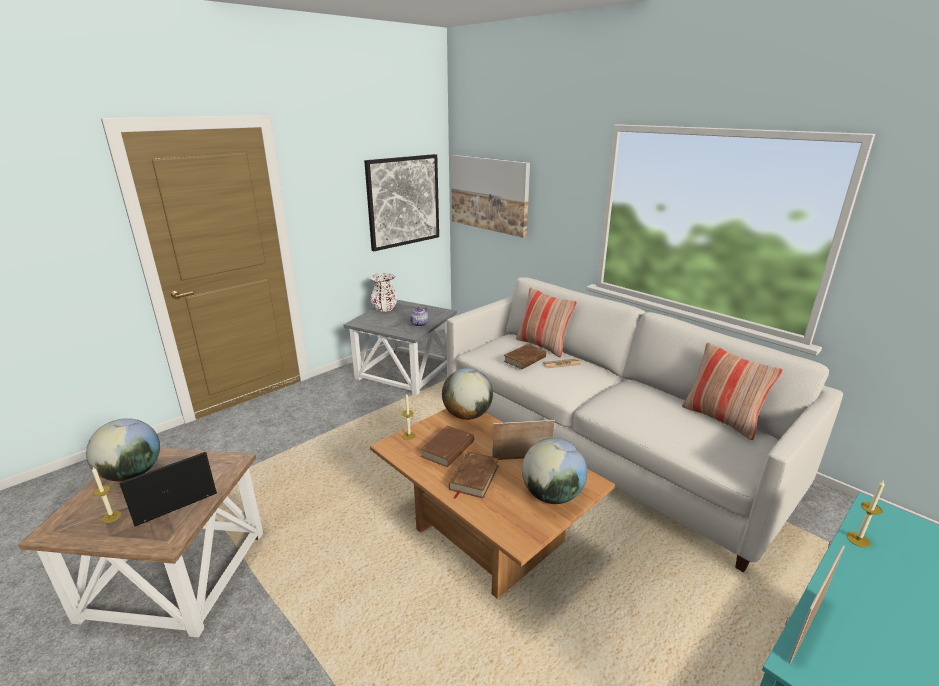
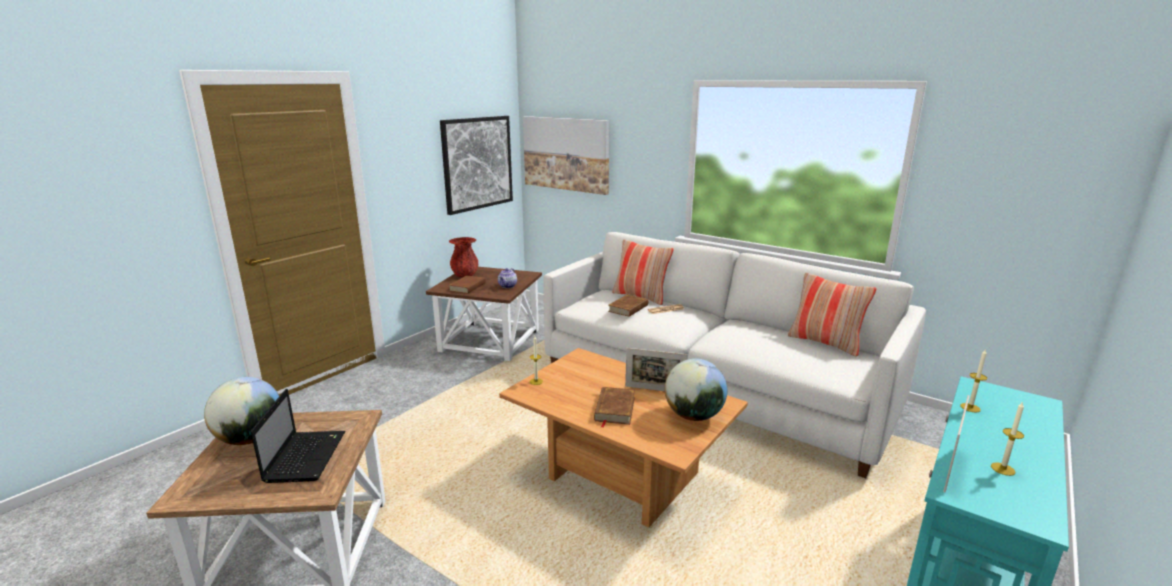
camera: 10 degrees left, 5 degrees down
candle [92,467,121,523] -> candle moved to [991,401,1024,476]
laptop [119,452,217,526] -> laptop turned 135 degrees clockwise [251,389,345,483]
grey side table [343,300,457,396] -> brown side table [426,267,542,361]
white vase [370,273,397,312] -> red vase [449,237,479,277]
brown book [420,426,474,467] -> brown book moved to [449,275,486,294]
globe [442,368,493,420] -> none
picture frame [492,420,555,460] -> picture frame turned 150 degrees counterclockwise [625,348,687,391]

